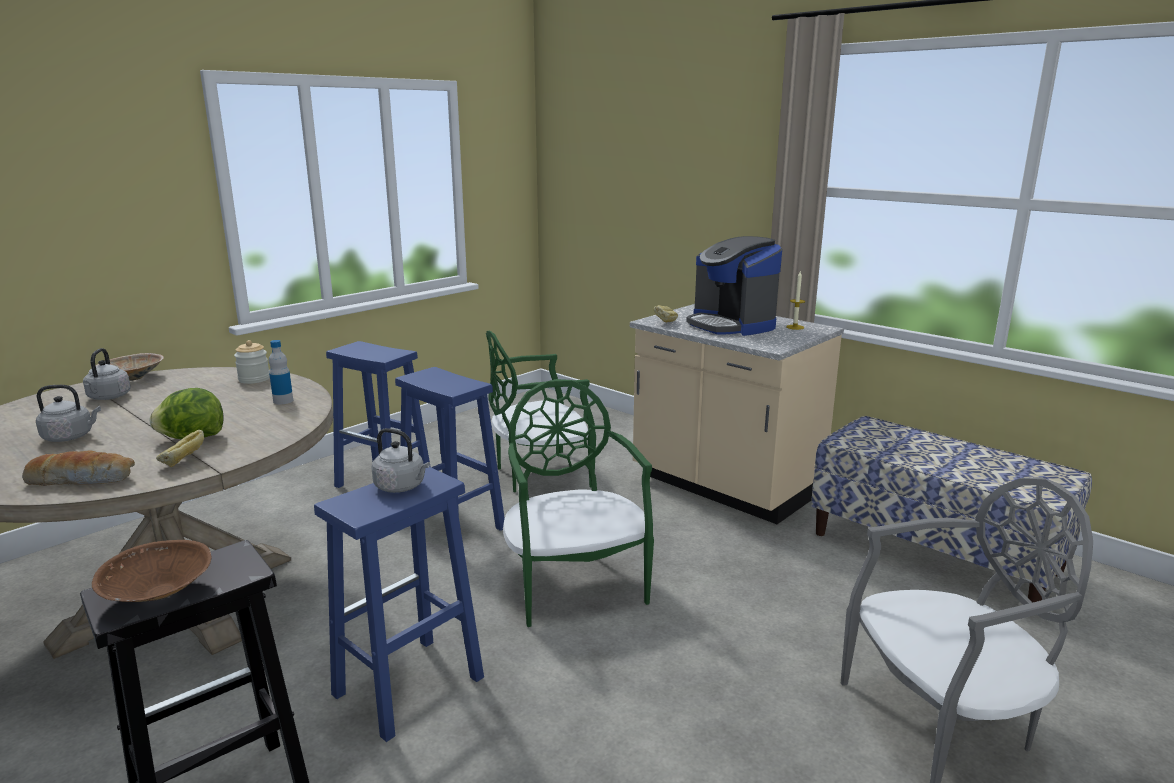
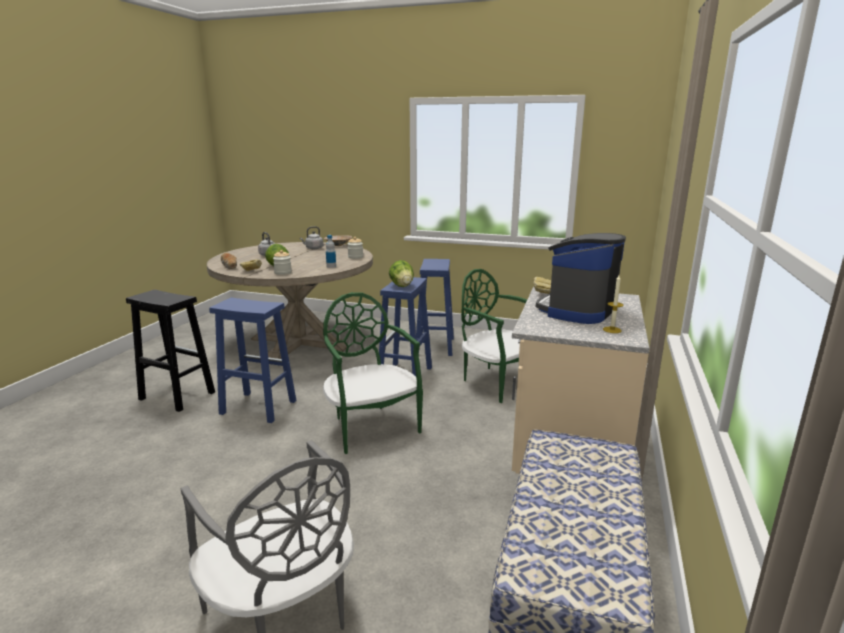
camera: 65 degrees right, 0 degrees up
brown bowl [92,540,212,602] -> none
grey kettle [371,428,430,493] -> none
green chair [503,379,654,627] -> green chair turned 75 degrees counterclockwise [323,292,423,454]
none -> jar [273,250,292,275]
none -> lettuce [389,260,414,287]

